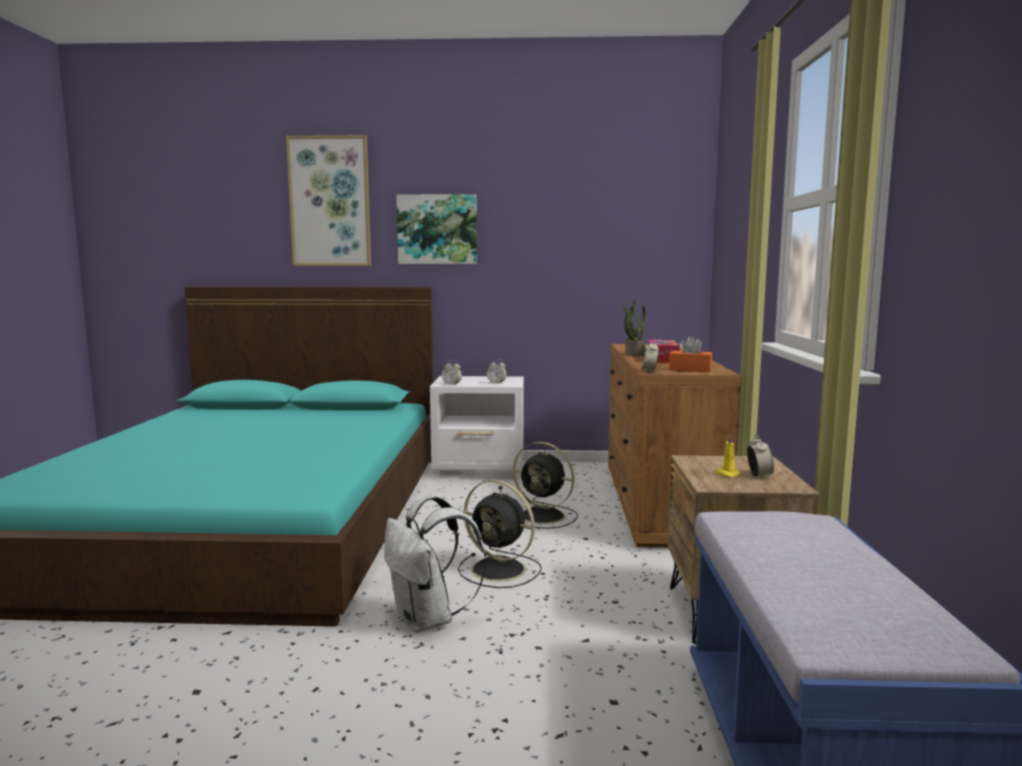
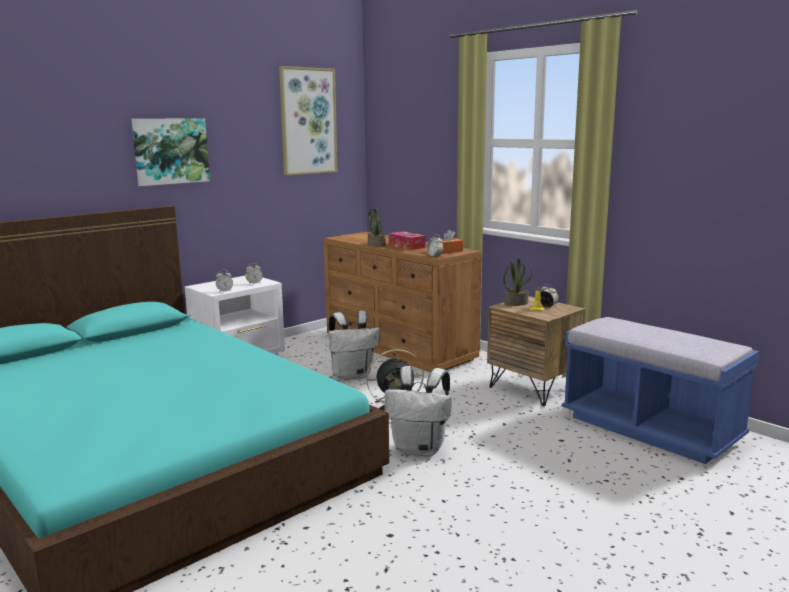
camera: 45 degrees left, 5 degrees up
picture [286,135,371,266] -> picture moved to [279,66,337,175]
black fan [513,442,578,529] -> white backpack [329,310,380,380]
none -> potted plant [503,258,532,306]

